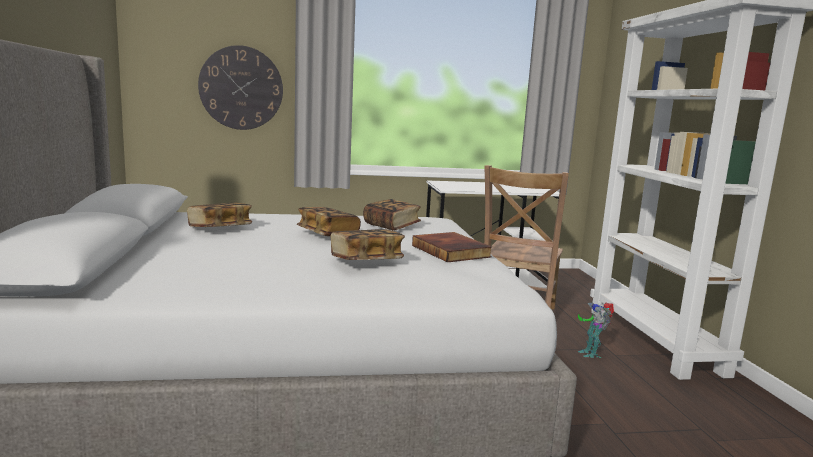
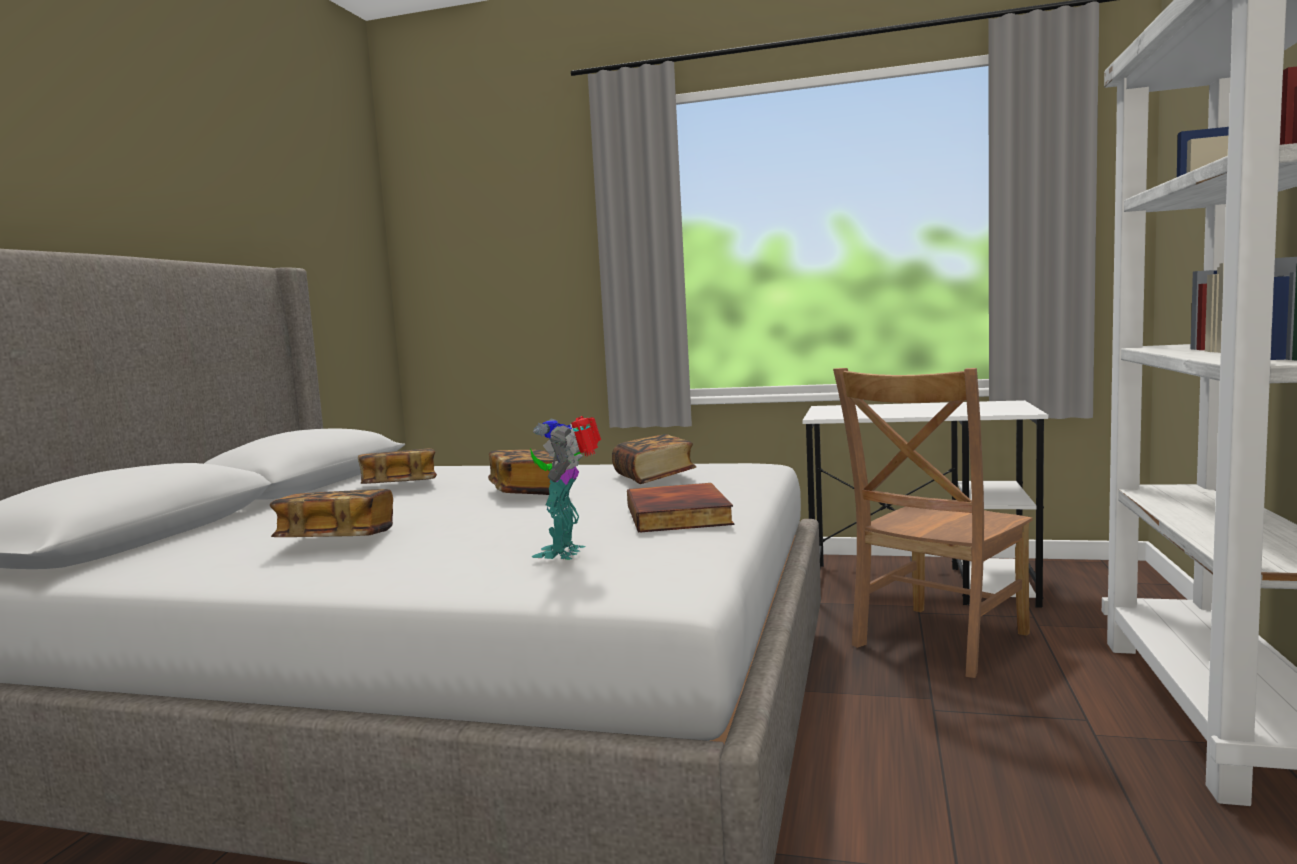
camera: 25 degrees right, 5 degrees down
wall clock [198,45,283,130] -> none
book [330,229,405,260] -> book moved to [270,489,393,537]
toy robot [578,302,614,358] -> toy robot moved to [530,416,601,560]

